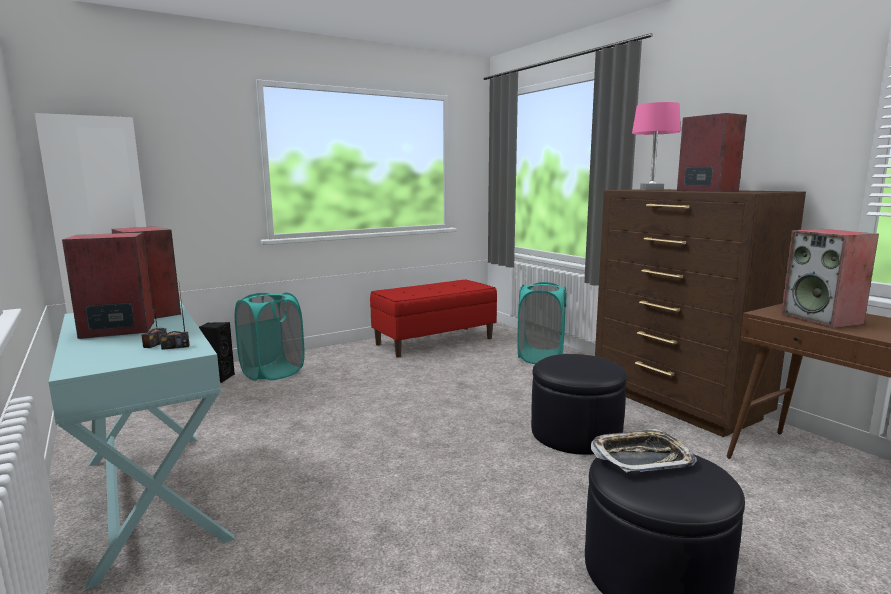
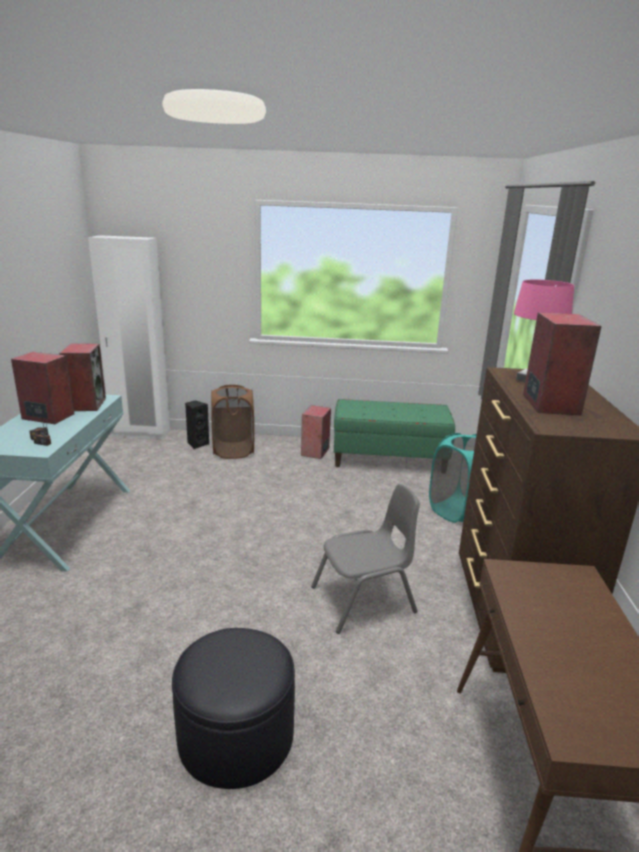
camera: 35 degrees right, 10 degrees up
turquoise laundry basket [235,292,305,381] -> brown laundry basket [211,385,254,459]
red bench [370,280,497,357] -> green bench [334,399,455,467]
black ottoman [531,354,627,455] -> grey chair [311,484,420,634]
tray [591,429,697,473] -> none
speaker [781,229,879,328] -> speaker moved to [301,405,331,459]

